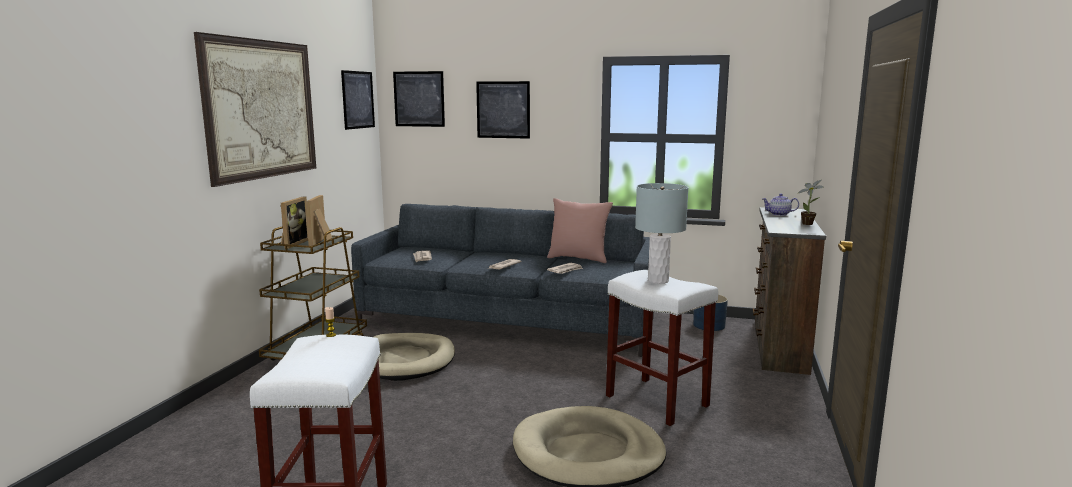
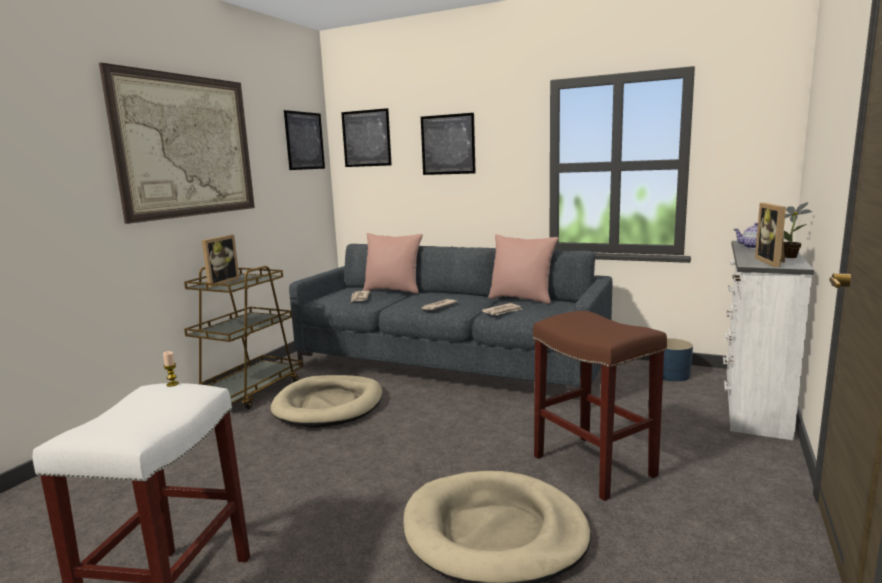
camera: 10 degrees right, 0 degrees up
picture frame [305,195,332,246] -> picture frame moved to [755,203,786,267]
white stool [606,270,718,426] -> brown stool [533,311,667,501]
grey table lamp [635,183,689,284] -> none
brown dresser [753,207,826,375] -> white dresser [723,241,814,440]
none -> pink pillow [363,233,423,294]

